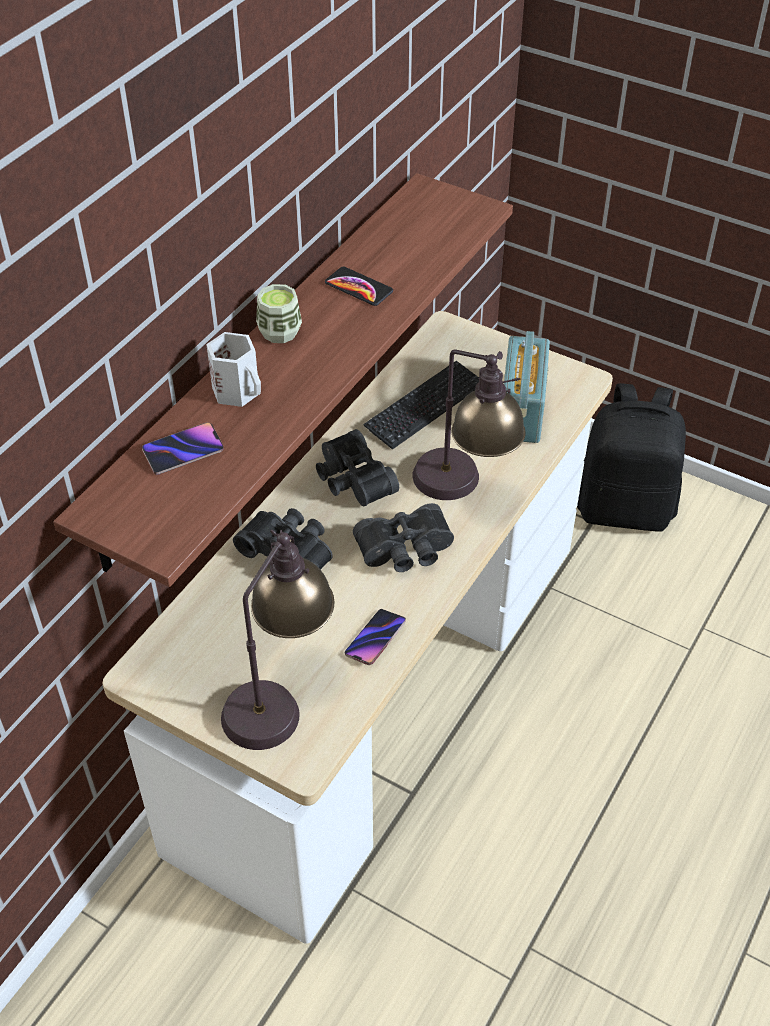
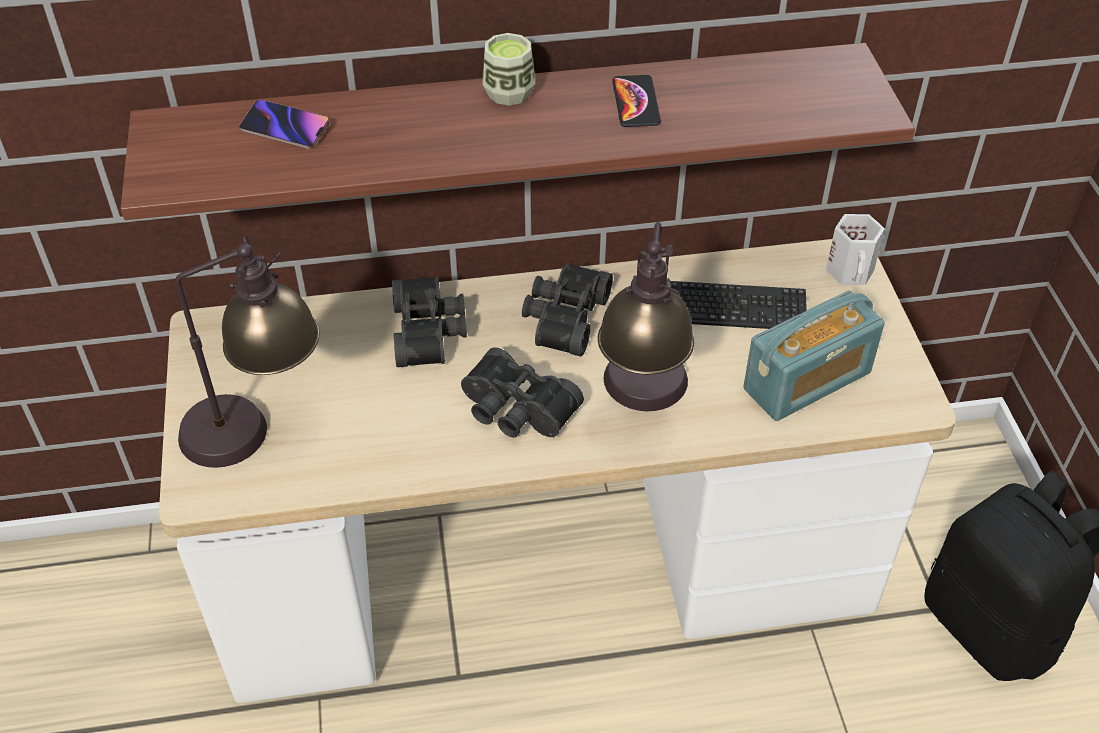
camera: 50 degrees right, 0 degrees up
white mug [206,332,261,407] -> white mug moved to [826,214,885,285]
phone [345,609,406,665] -> none

